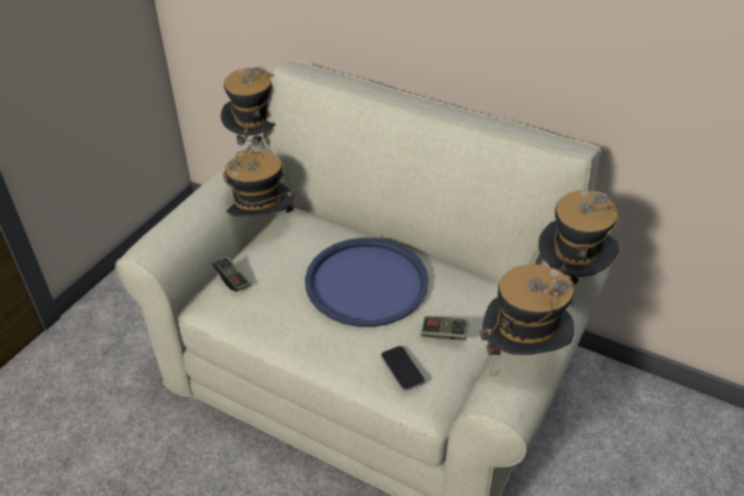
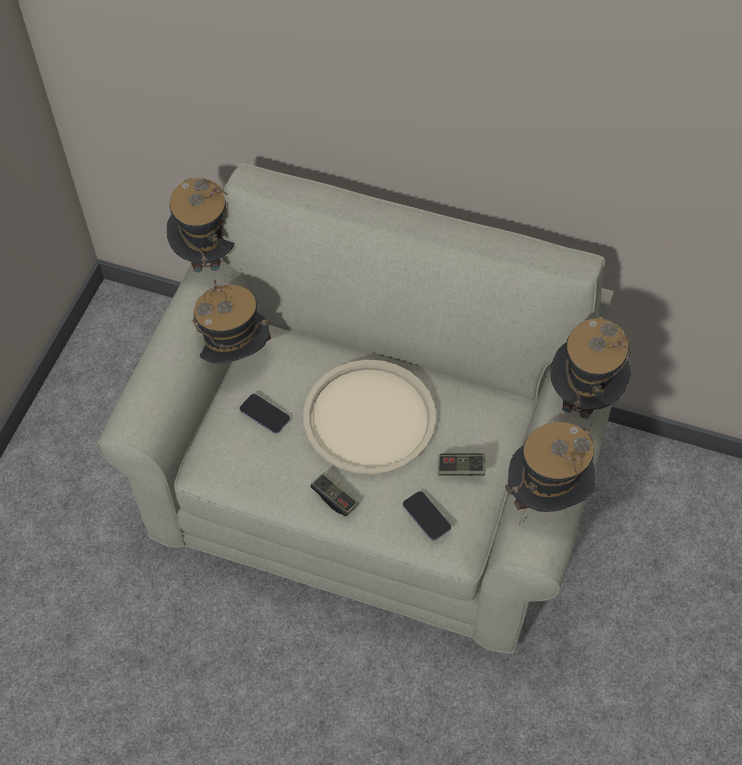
camera: 10 degrees left, 15 degrees up
game controller [213,256,252,292] -> game controller moved to [310,472,359,516]
blue tray [305,238,429,327] -> beige tray [303,360,436,475]
none -> phone [239,394,290,434]

